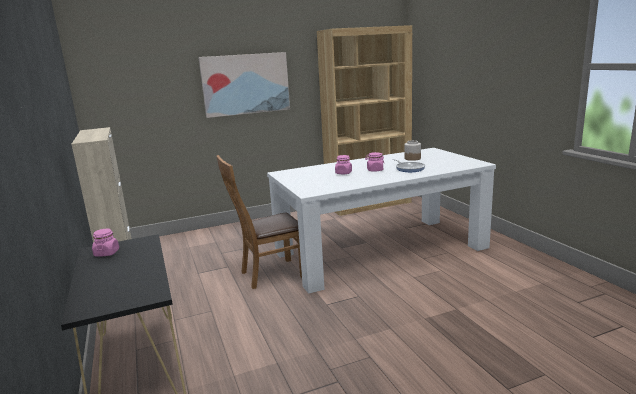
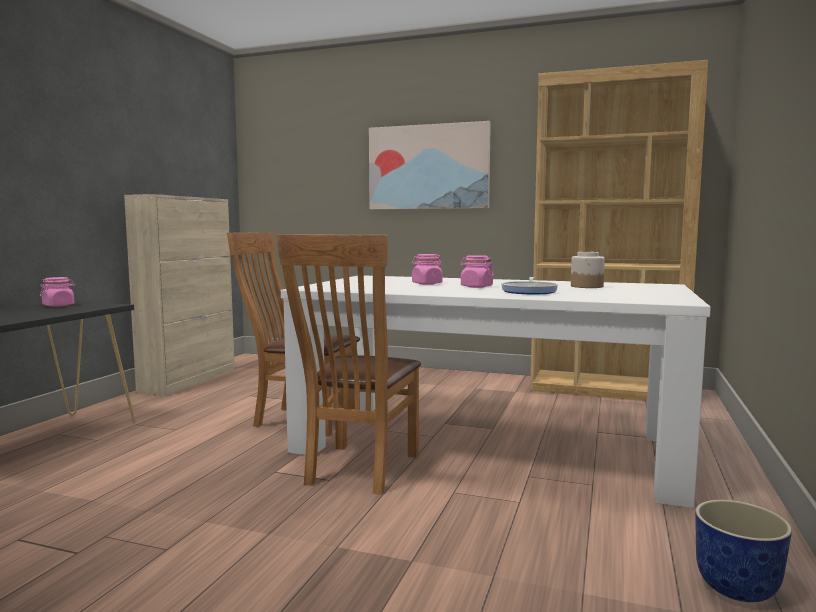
camera: 40 degrees right, 10 degrees down
none -> brown chair [276,234,421,495]
none -> planter [695,500,792,602]

